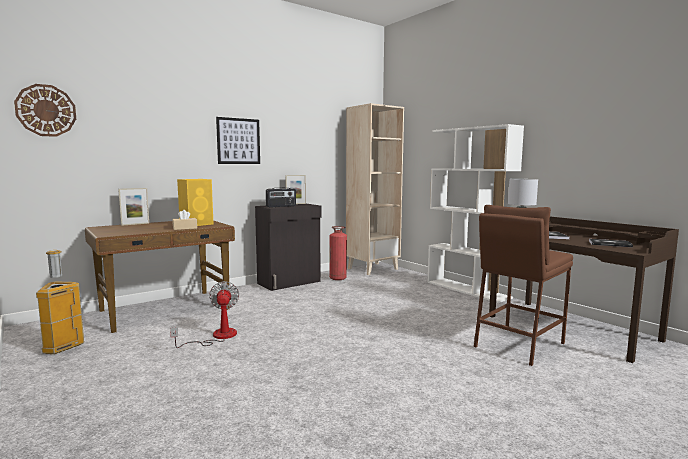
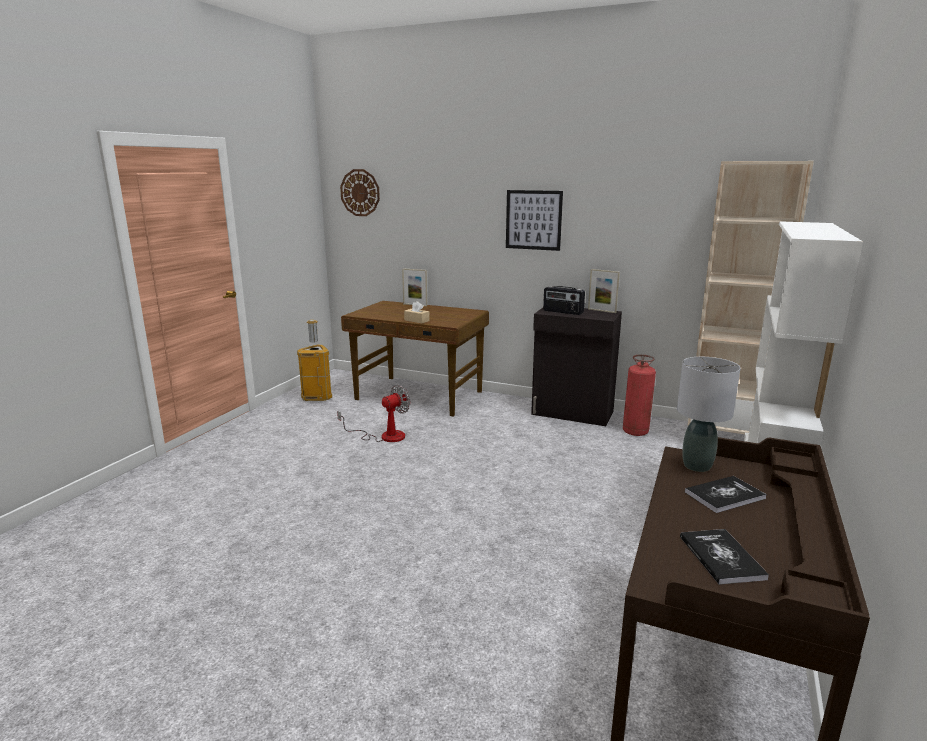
camera: 60 degrees right, 10 degrees up
yellow speaker [177,179,214,226] -> none
brown stool [474,205,573,366] -> none

